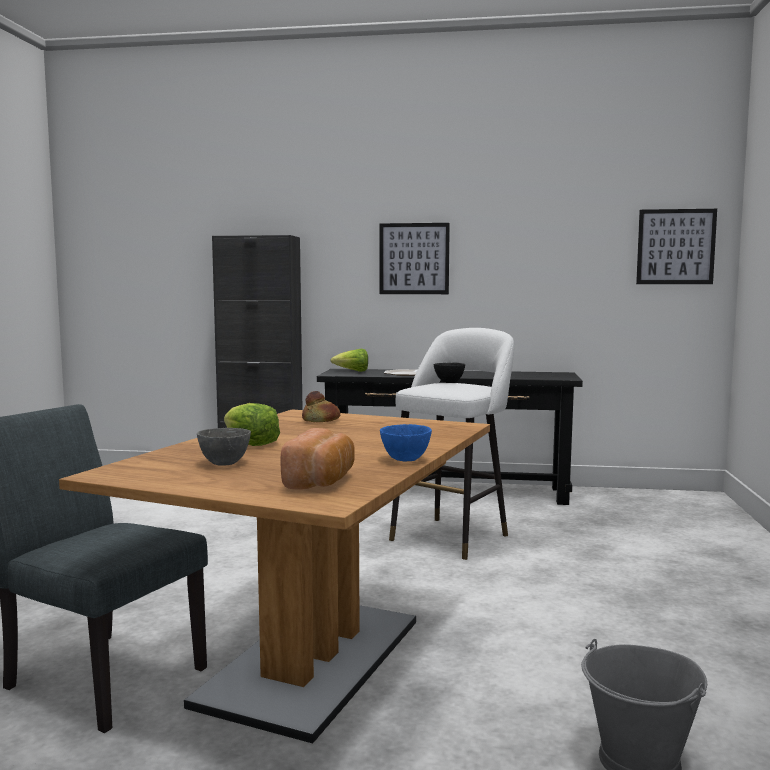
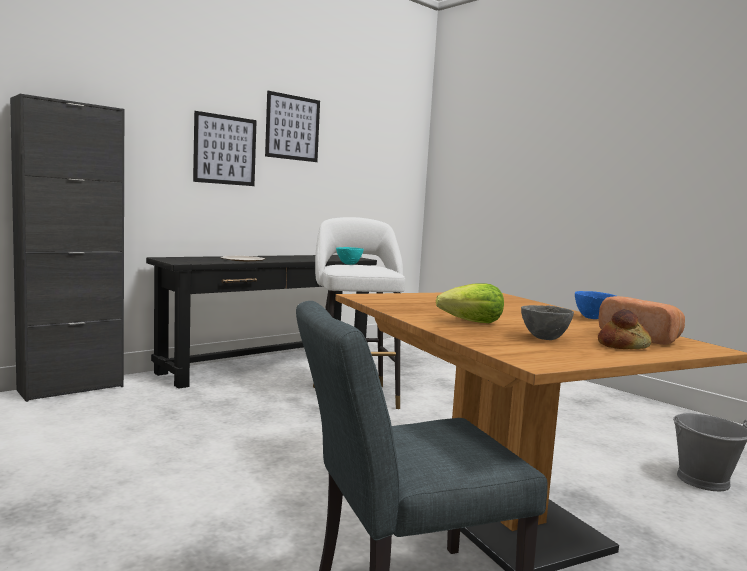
camera: 50 degrees left, 0 degrees up
bread [302,391,340,422] -> bread moved to [598,309,652,349]
lettuce [330,349,368,372] -> none
black bowl [434,362,465,383] -> turquoise bowl [336,247,364,265]
picture [636,209,717,284] -> picture moved to [265,91,320,162]

